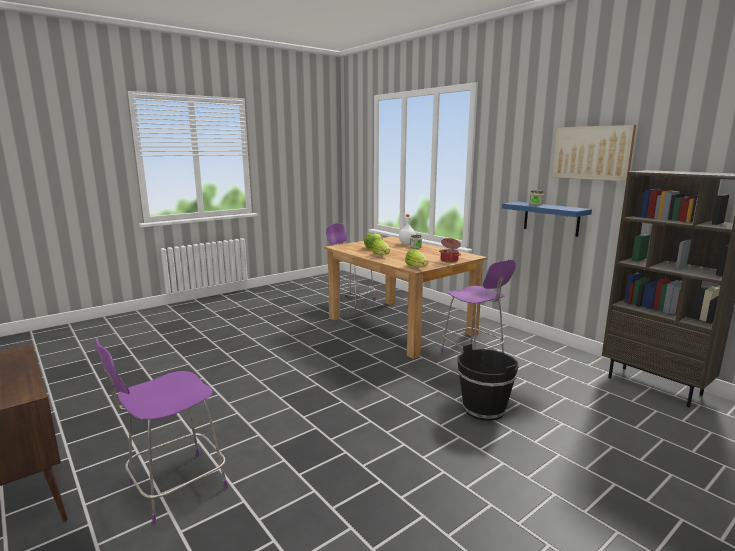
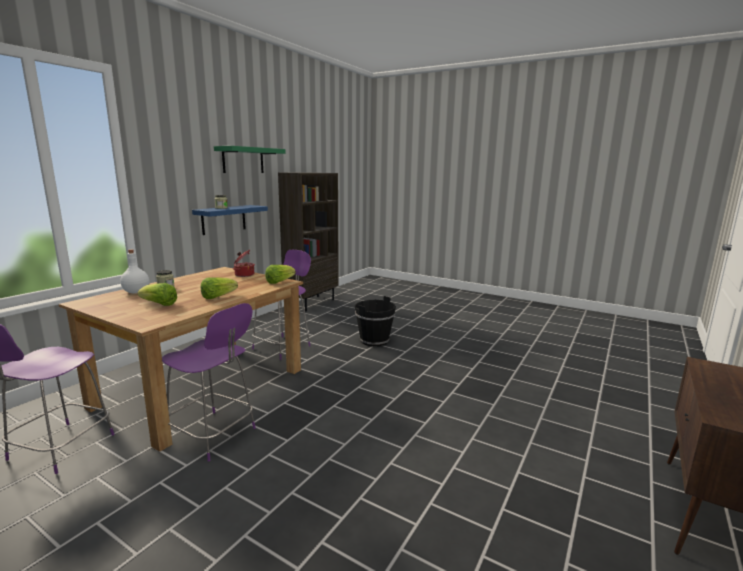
camera: 110 degrees left, 0 degrees up
purple stool [94,338,228,525] -> purple stool moved to [162,303,256,462]
picture [552,125,636,181] -> green shelf [214,146,286,173]

